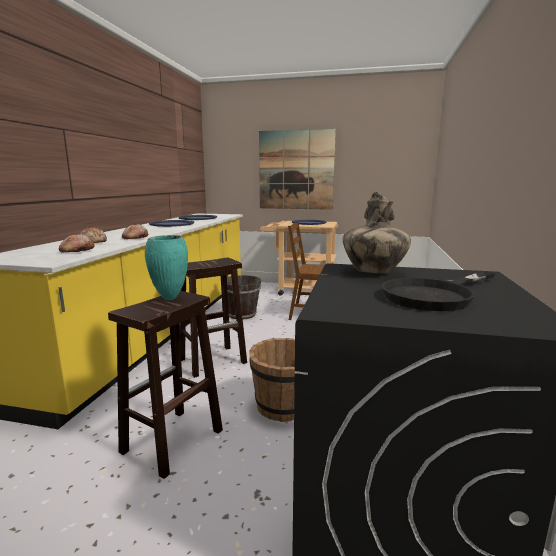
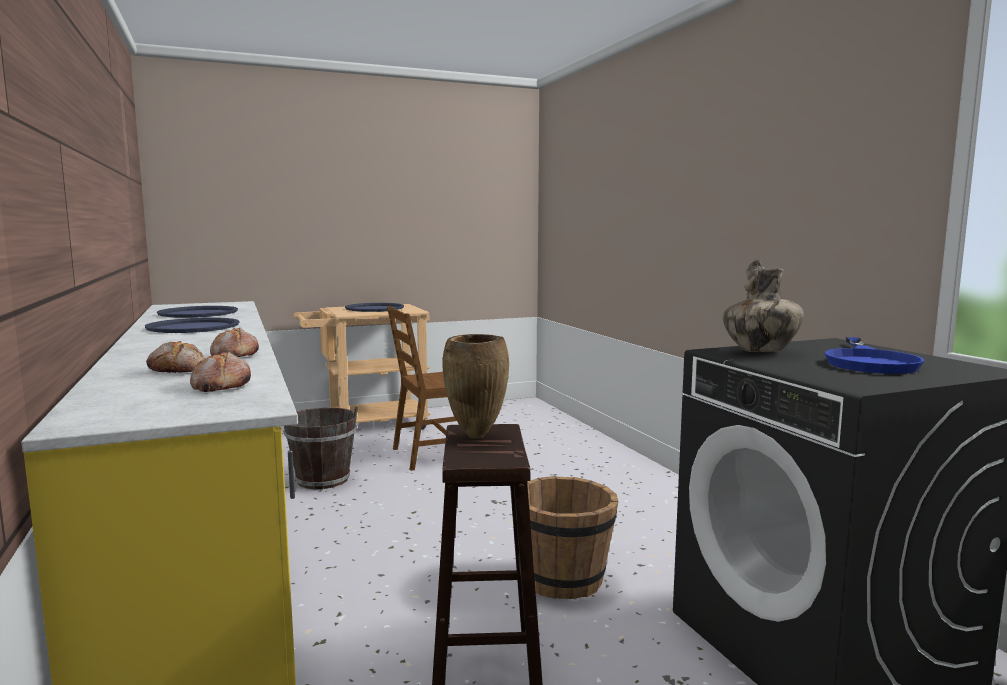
camera: 35 degrees left, 5 degrees down
turquoise vase [145,235,188,300] -> brown vase [442,334,509,439]
brown stool [179,258,247,378] -> none
picture [259,129,336,210] -> none
black frying pan [381,271,496,311] -> blue frying pan [825,337,924,374]

